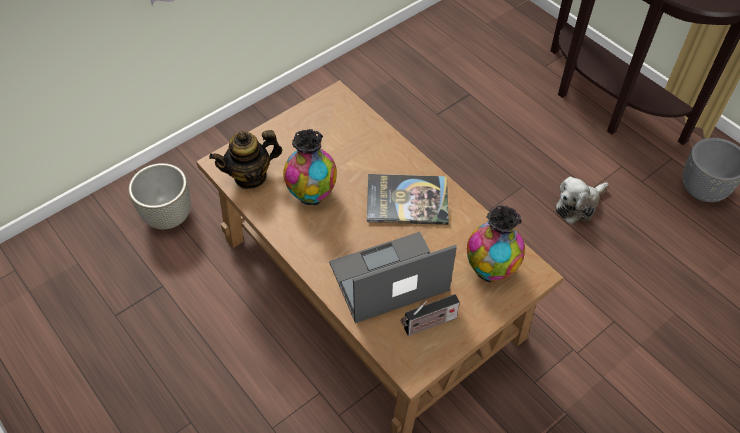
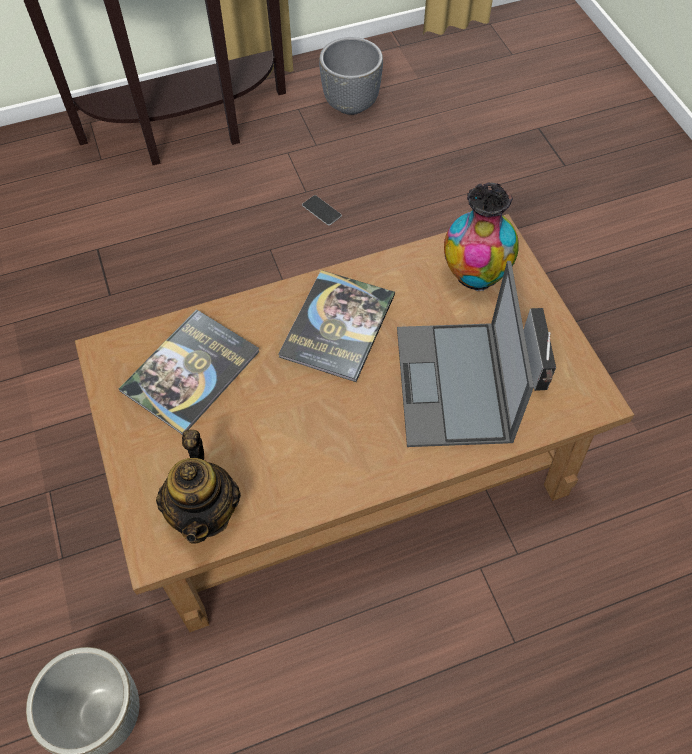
camera: 70 degrees left, 5 degrees up
vase [283,129,337,205] -> none
plush toy [556,177,609,224] -> phone [302,195,342,226]
none -> book [119,309,260,435]

